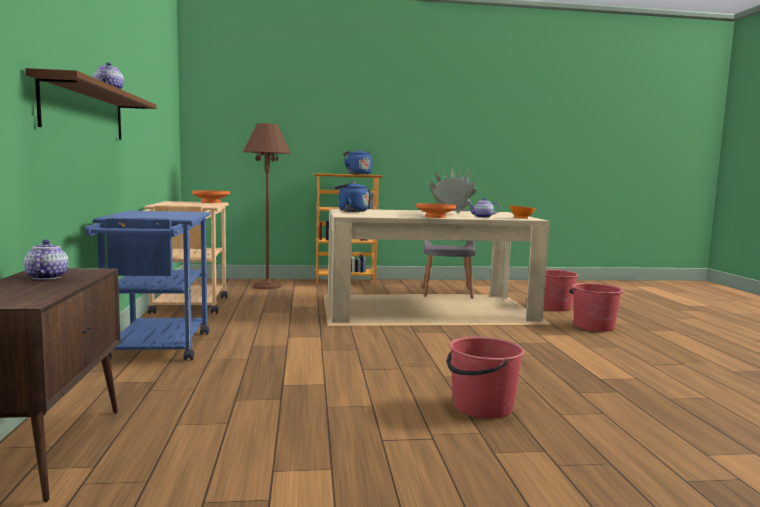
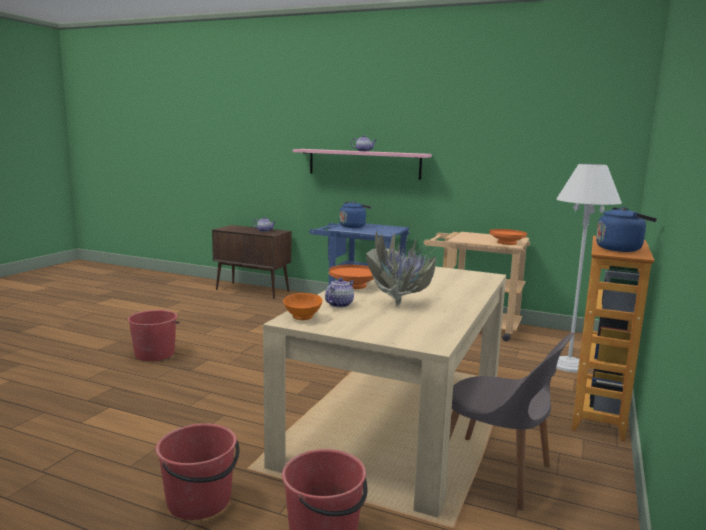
camera: 120 degrees right, 5 degrees up
brown shelf [25,68,157,140] -> pink shelf [293,149,432,180]
brown floor lamp [243,123,291,289] -> white floor lamp [556,164,622,373]
blue kettle [334,182,369,212] -> blue kettle moved to [340,201,371,228]

